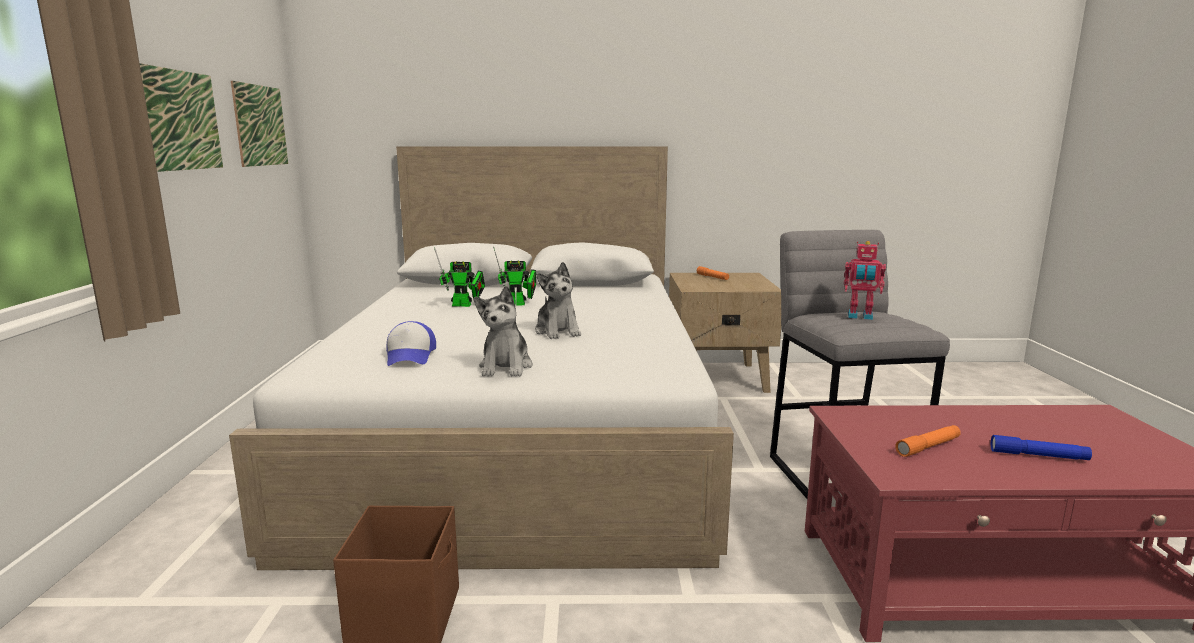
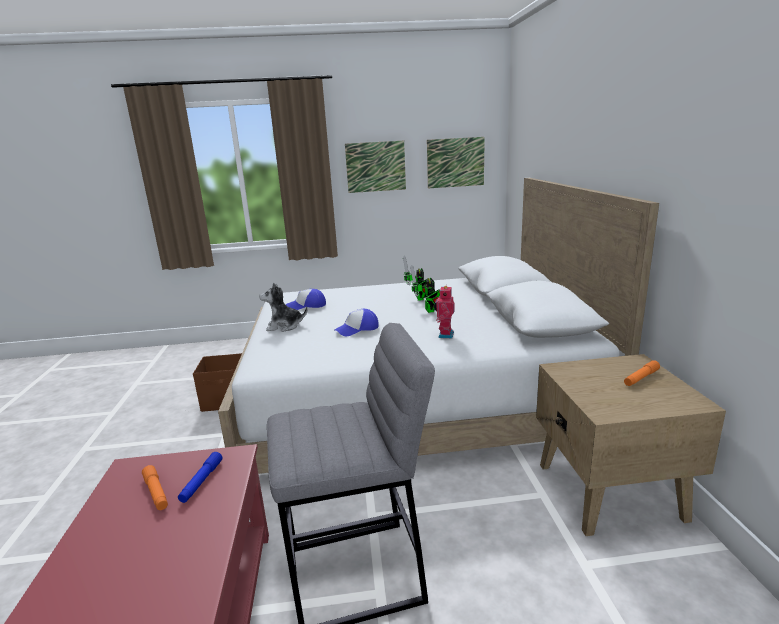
camera: 85 degrees right, 5 degrees up
plush toy [535,262,581,339] -> cap [335,309,379,336]
toy robot [844,241,886,320] -> toy robot moved to [434,285,454,338]
blue flashlight [991,435,1092,460] -> blue flashlight moved to [178,452,222,503]

